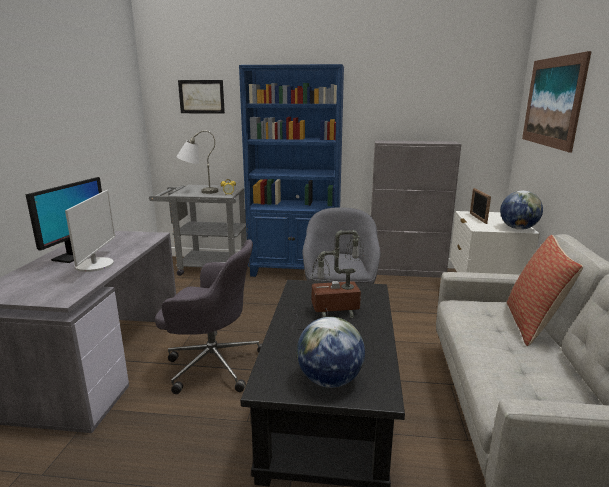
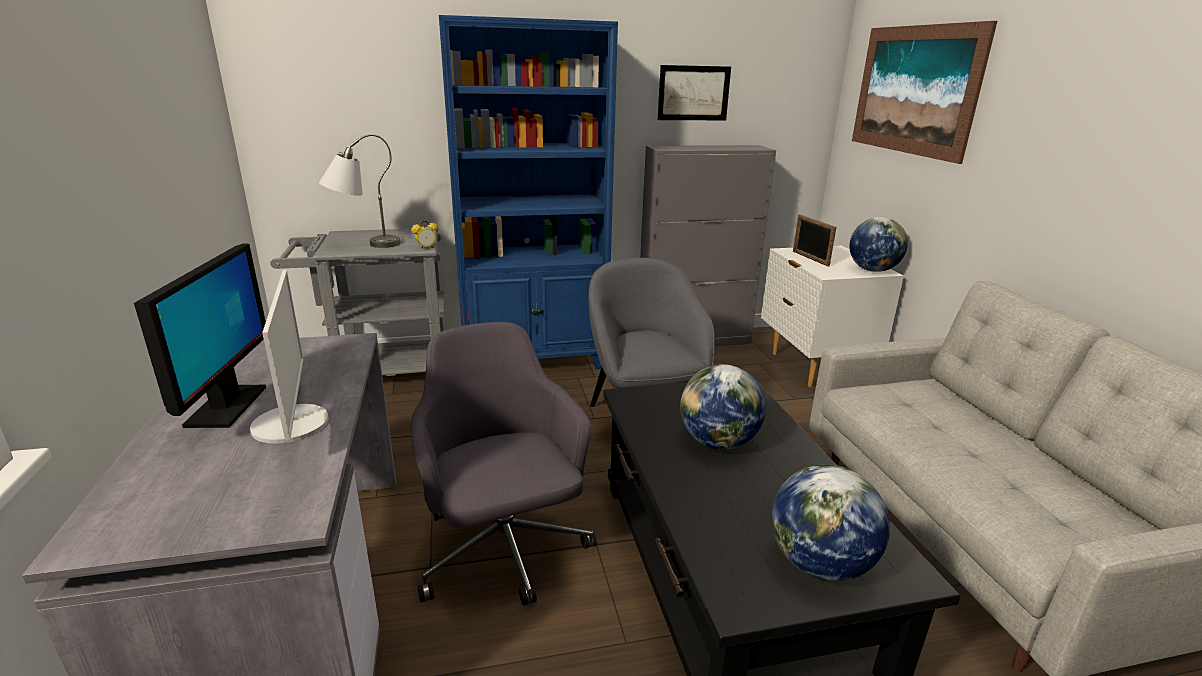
camera: 20 degrees left, 5 degrees up
grey office chair [155,239,262,394] -> grey office chair turned 105 degrees counterclockwise [411,322,597,606]
picture [178,80,225,114] -> picture moved to [658,65,731,120]
table lamp [292,230,365,330] -> globe [680,364,766,450]
pillow [507,235,583,346] -> none

